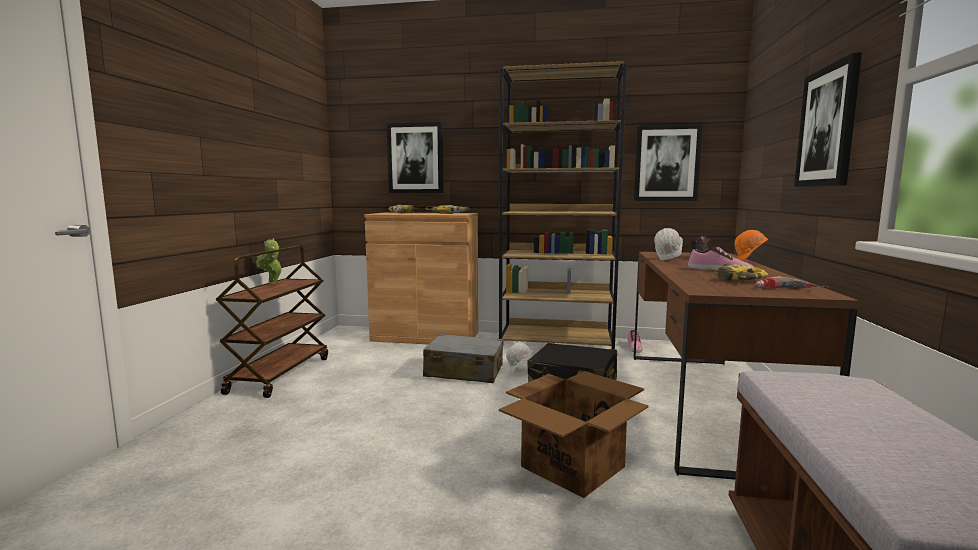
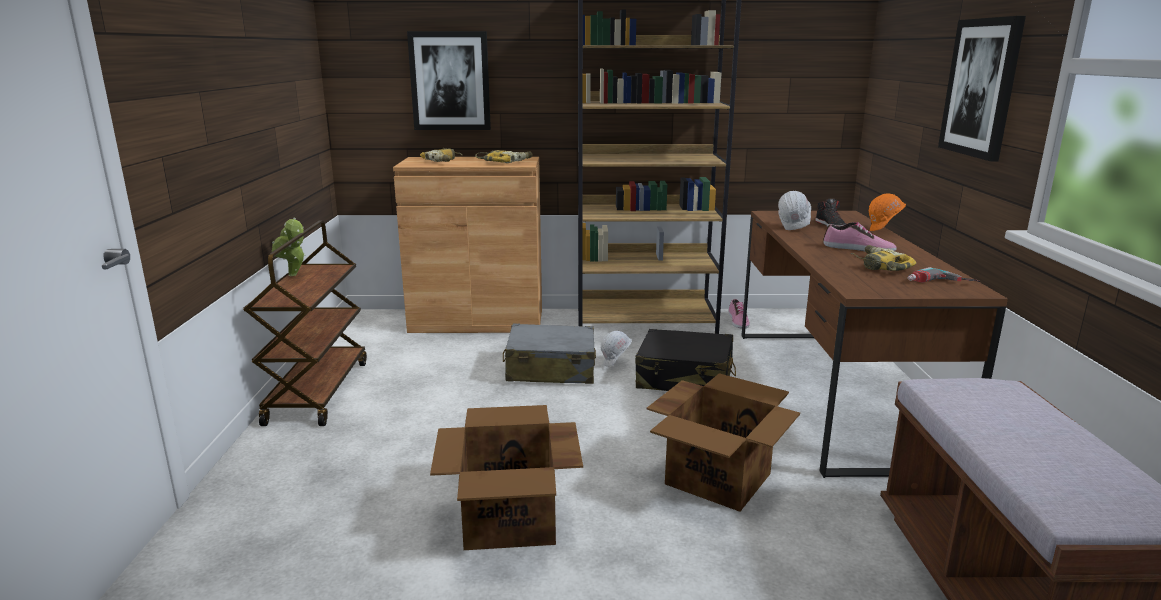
camera: 10 degrees left, 10 degrees up
picture [634,124,703,201] -> none
none -> cardboard box [430,405,583,550]

